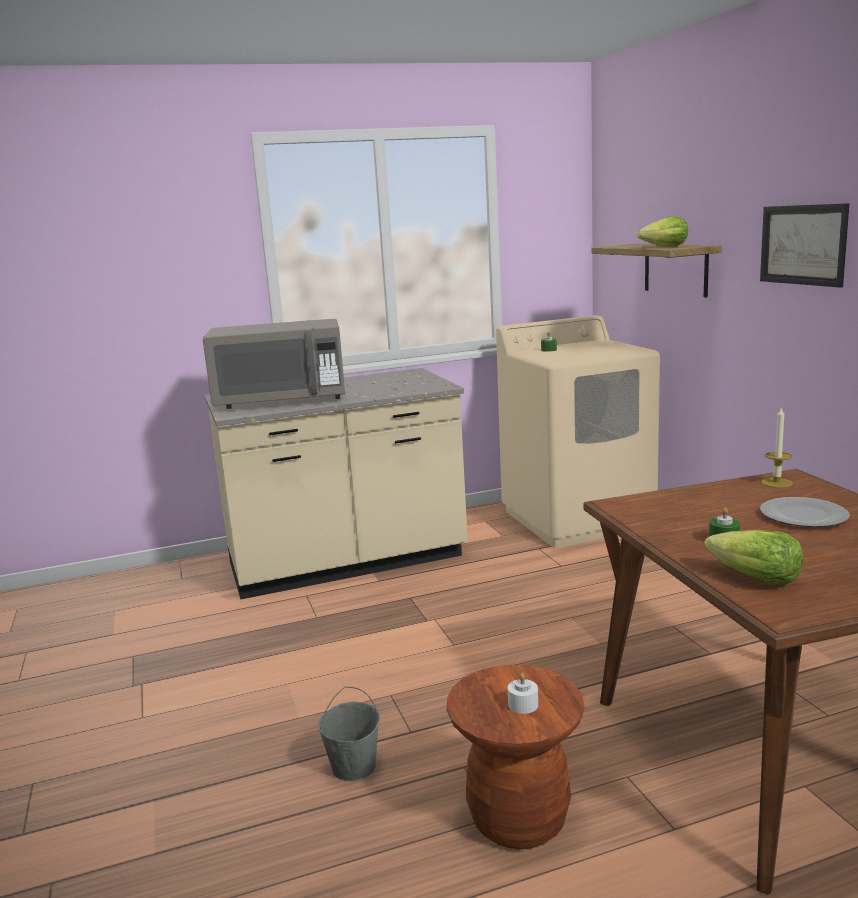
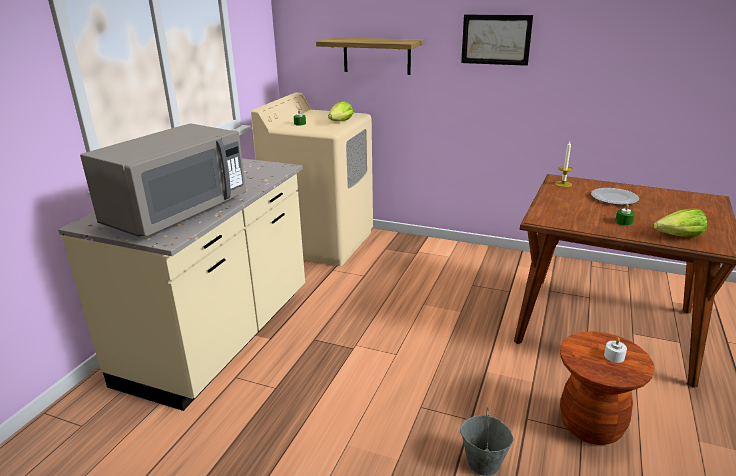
camera: 50 degrees left, 10 degrees up
lettuce [637,216,688,247] -> lettuce moved to [328,101,354,121]

